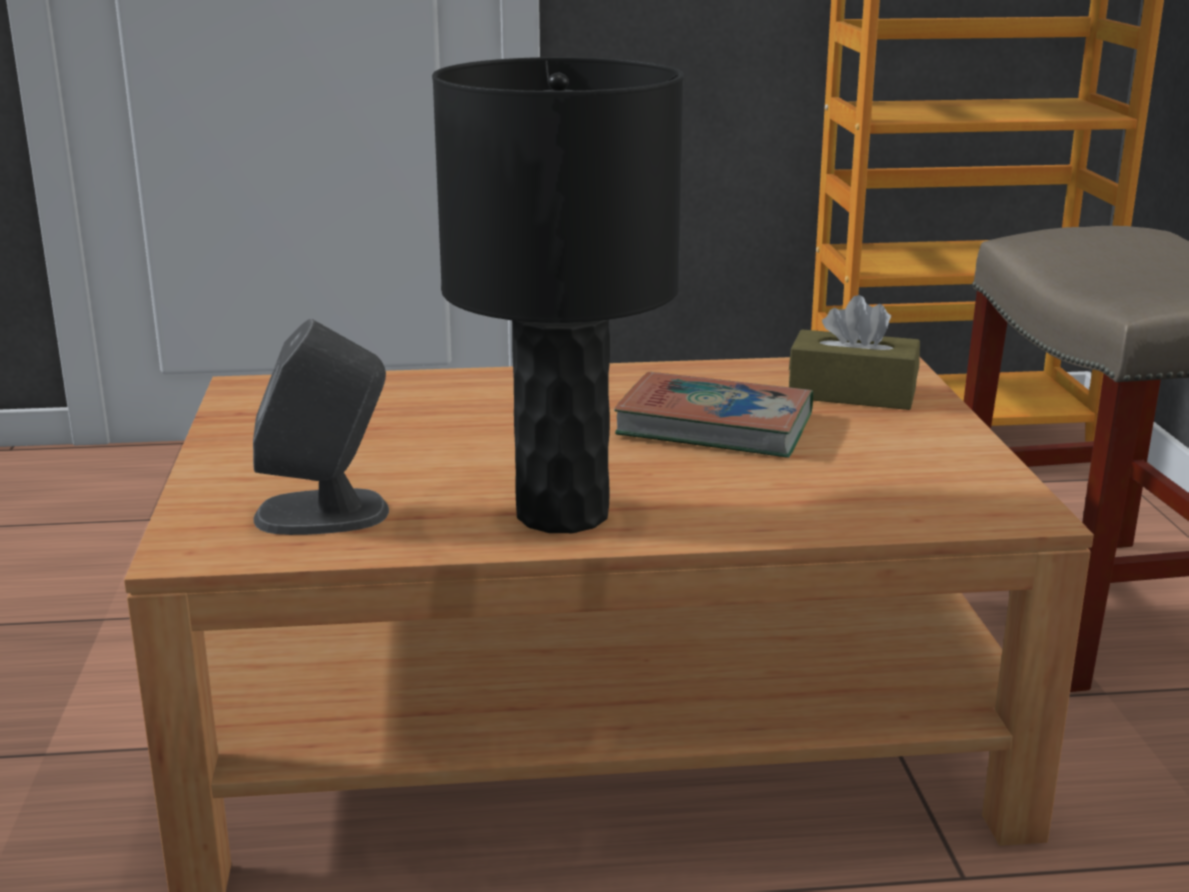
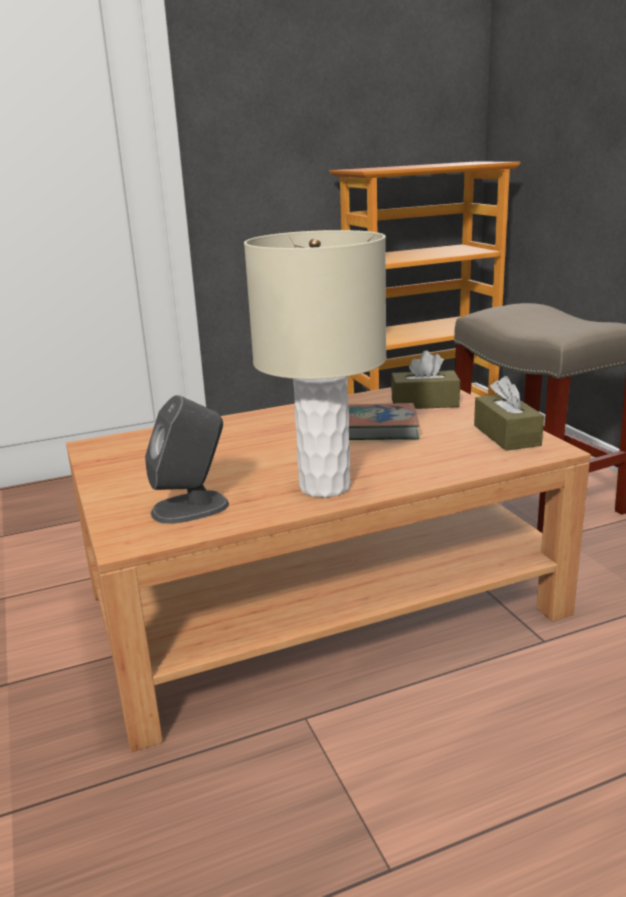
camera: 15 degrees left, 0 degrees up
black table lamp [432,57,684,533] -> beige table lamp [244,230,386,498]
none -> brown tissue box [474,376,544,451]

